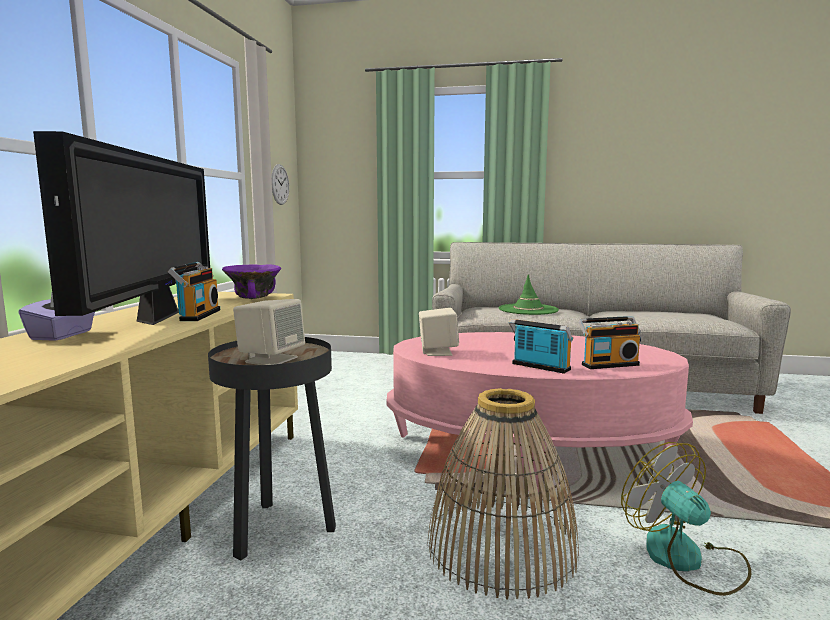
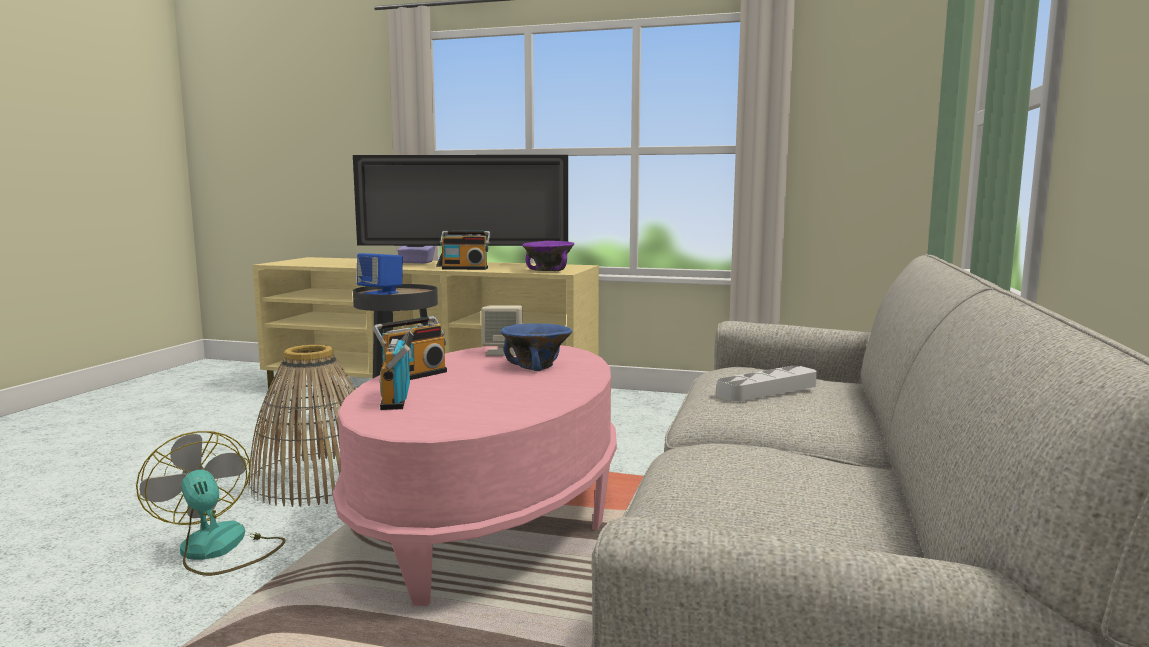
camera: 95 degrees right, 0 degrees up
beige speaker [233,299,305,365] -> blue speaker [357,253,403,295]
wall clock [272,164,289,205] -> none
green hat [499,274,559,315] -> grey tray [717,366,817,402]
fan [621,442,751,596] -> fan turned 105 degrees counterclockwise [136,431,286,576]
none -> blue bowl [501,323,572,371]

